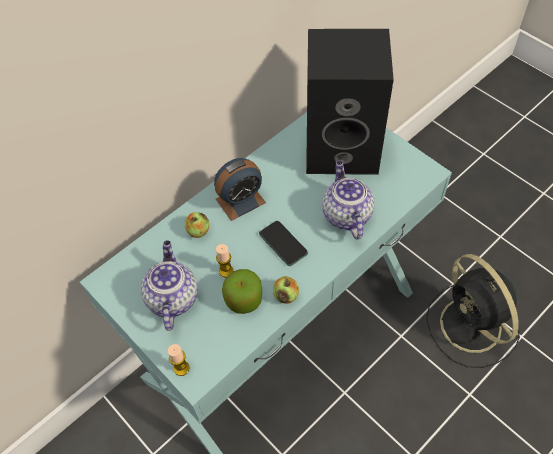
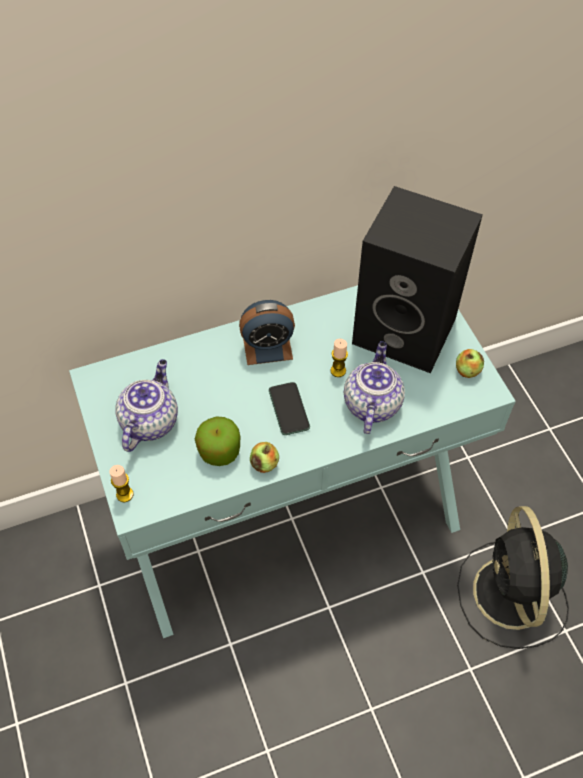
camera: 20 degrees right, 0 degrees up
apple [185,212,209,238] -> apple moved to [456,349,484,378]
candle [216,244,233,277] -> candle moved to [330,339,348,377]

